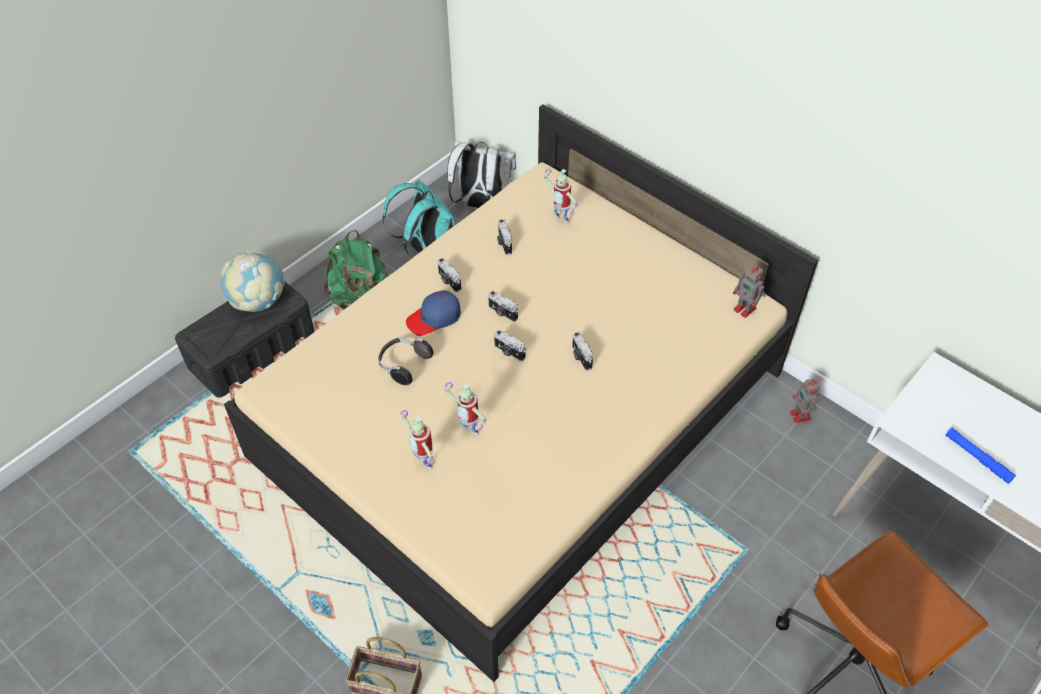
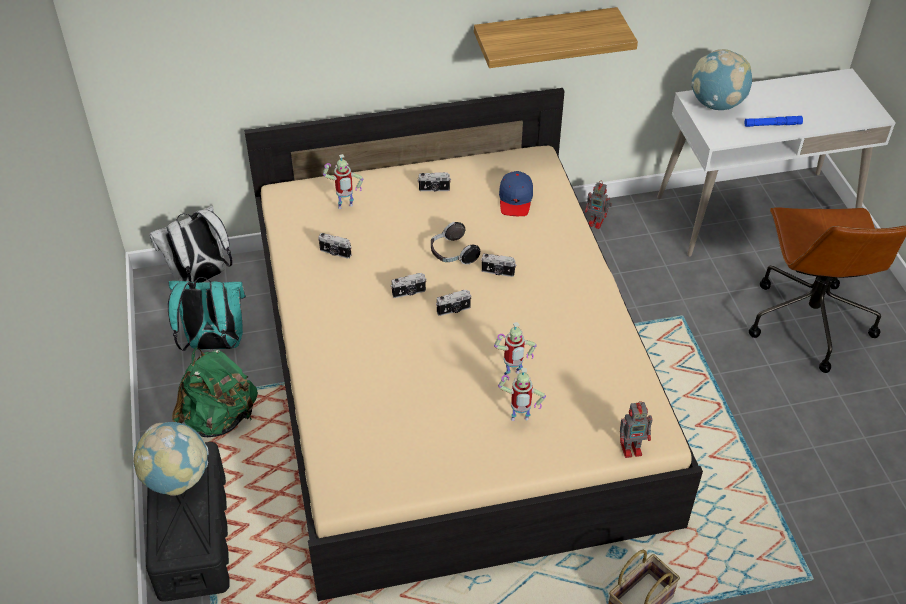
camera: 55 degrees left, 5 degrees down
headphones [378,338,433,385] -> headphones moved to [431,222,480,265]
blue cap [406,290,461,336] -> blue cap moved to [499,171,533,216]
camera [438,258,461,292] -> camera moved to [417,172,451,191]
toy robot [733,263,766,318] -> toy robot moved to [620,401,652,458]
none -> shelf [474,7,638,68]
none -> globe [691,49,752,110]

